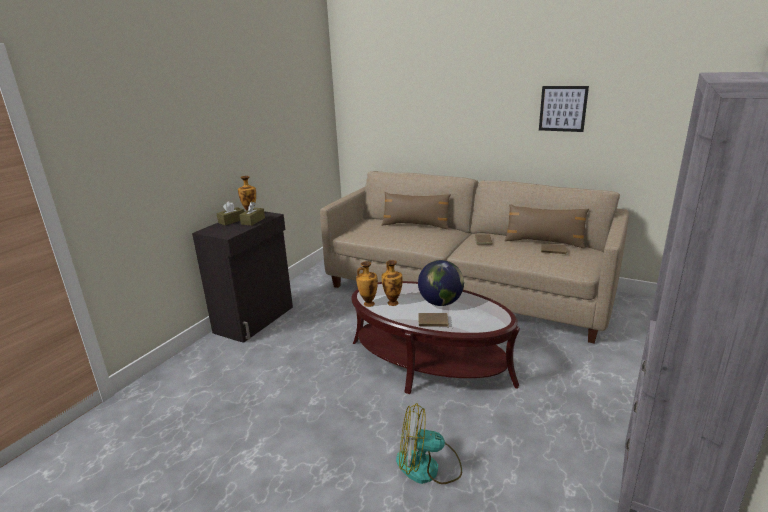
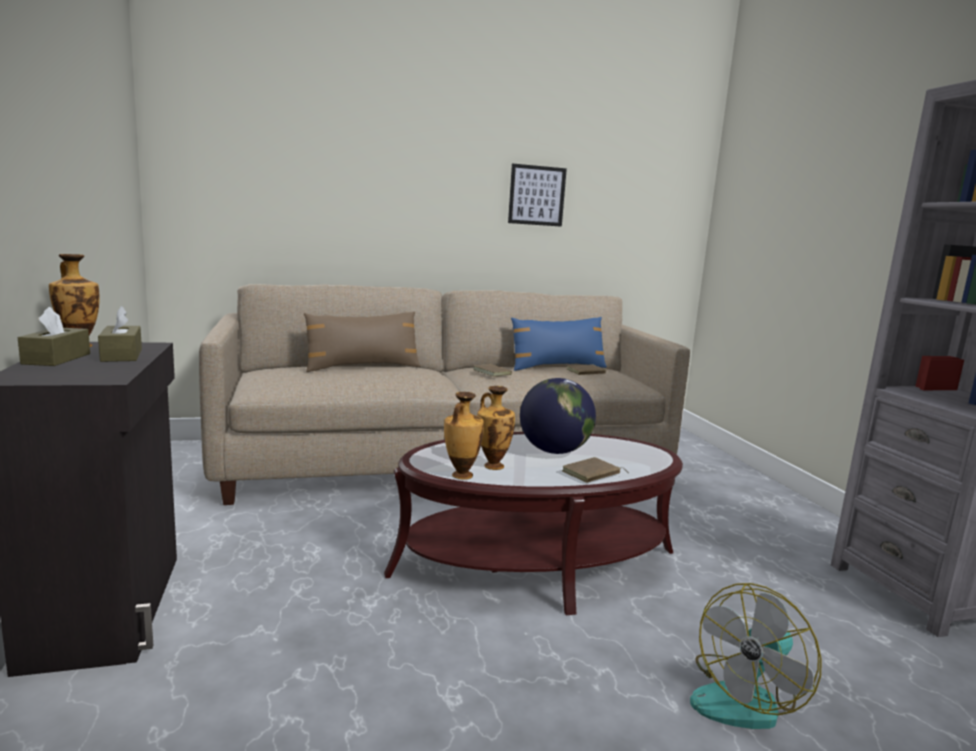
camera: 45 degrees left, 10 degrees down
brown pillow [505,204,589,248] -> blue pillow [511,317,607,371]

